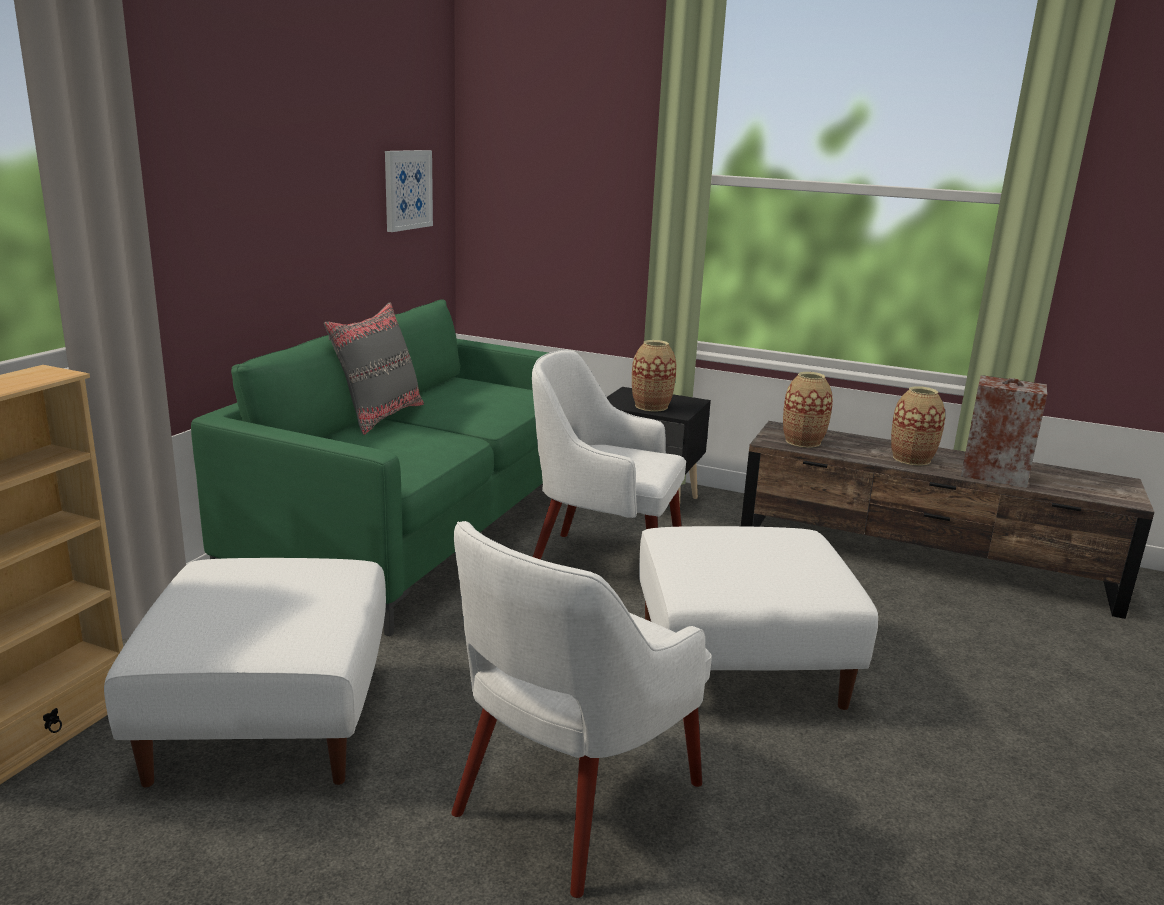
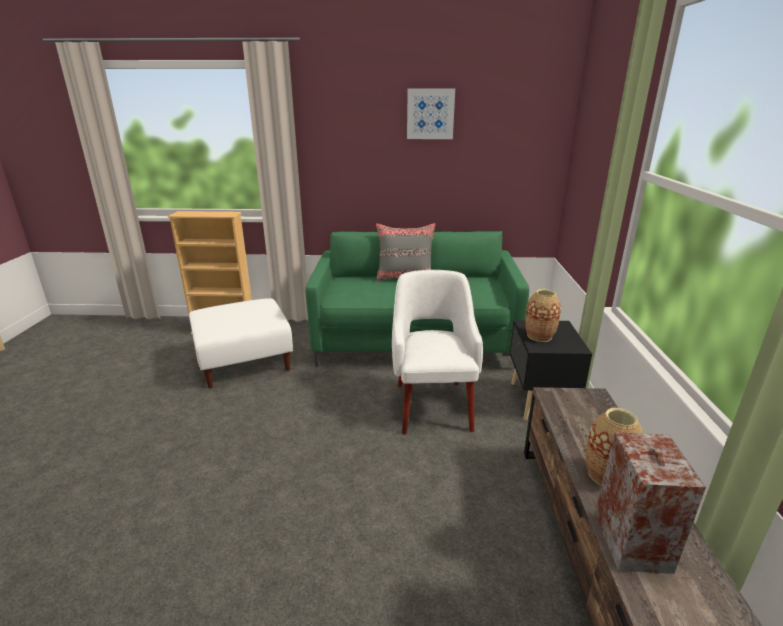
camera: 70 degrees right, 5 degrees up
picture [385,150,433,232] -> picture moved to [407,89,455,139]
white armchair [451,521,712,898] -> none
white ottoman [639,526,878,710] -> none
vase [783,372,833,448] -> none

